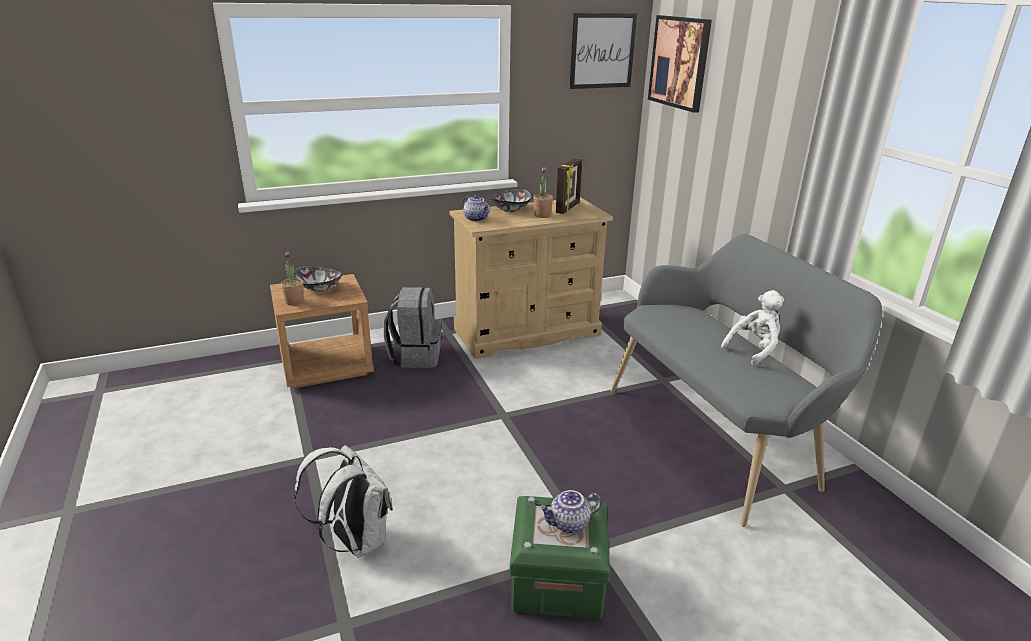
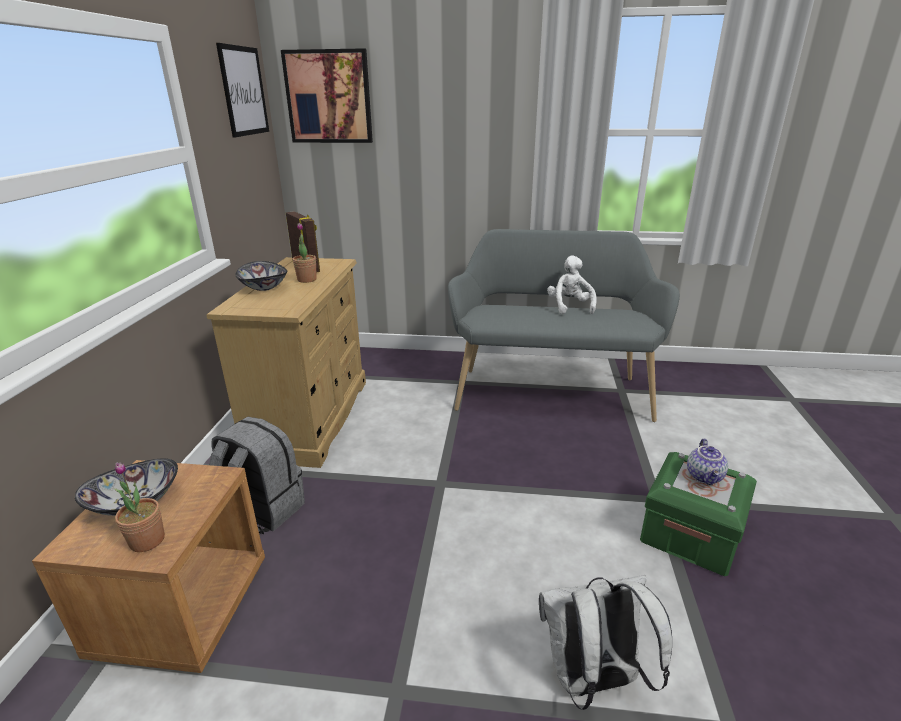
camera: 60 degrees left, 0 degrees up
teapot [464,195,489,222] -> none

